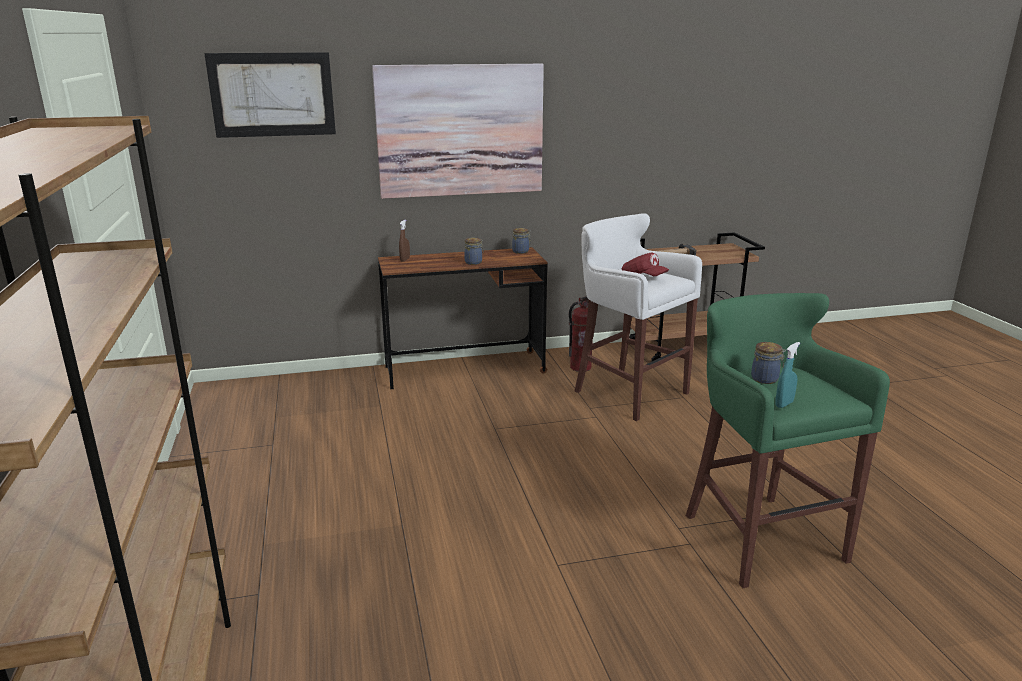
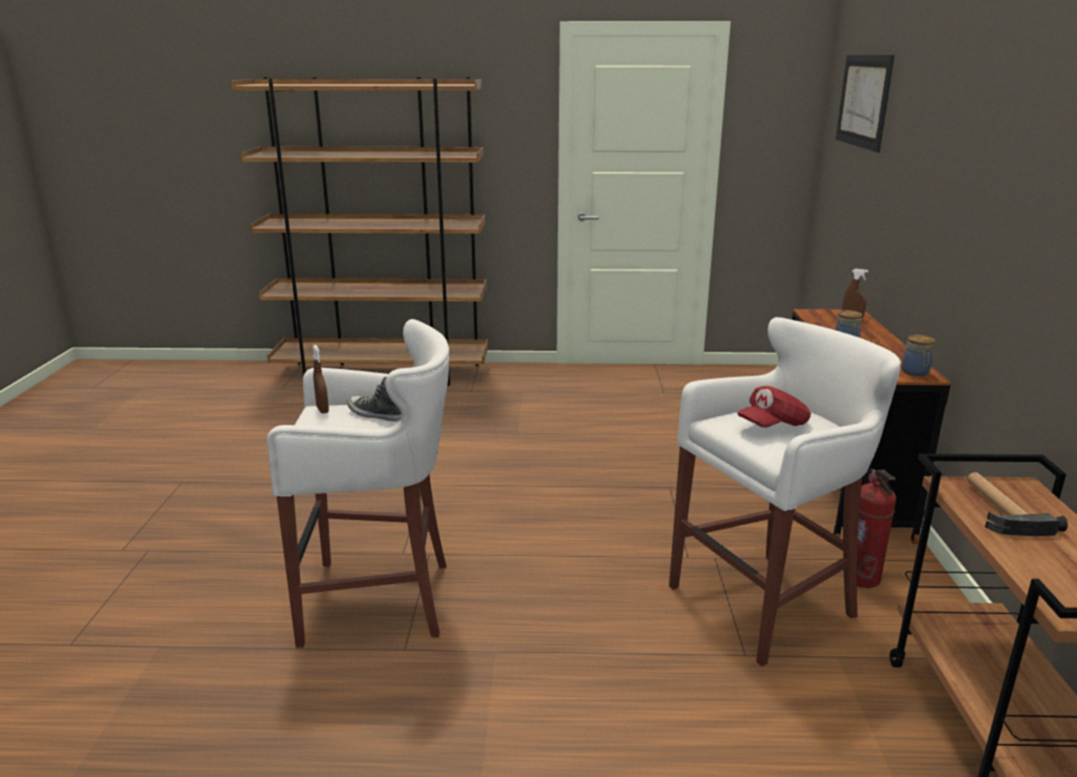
camera: 105 degrees right, 0 degrees up
picture [372,64,544,199] -> none
green stool [686,293,890,588] -> white stool [267,319,449,648]
jar [751,342,786,384] -> shoe [348,377,401,422]
turquoise spray bottle [775,342,800,408] -> brown spray bottle [313,345,329,413]

